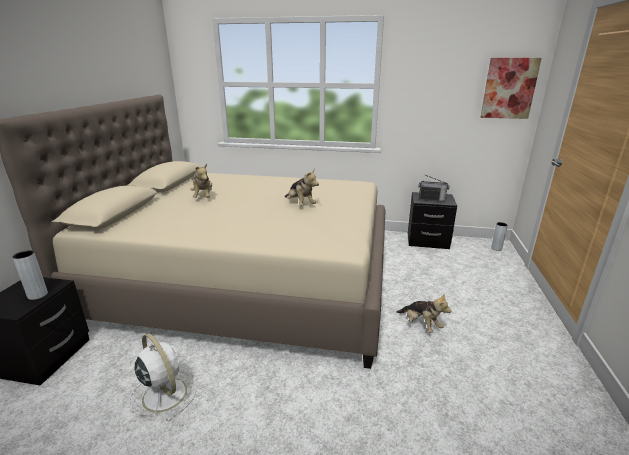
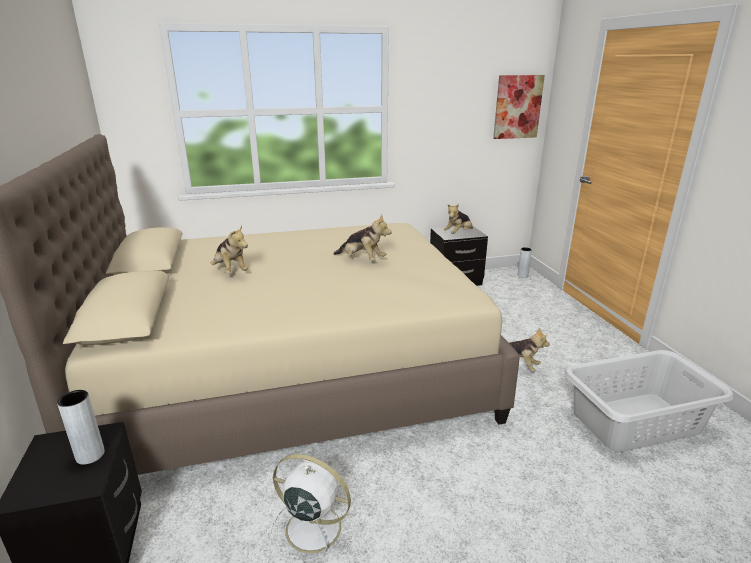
camera: 25 degrees left, 0 degrees up
radio [418,174,450,202] -> plush toy [443,204,473,234]
none -> grey laundry basket [564,350,733,452]

